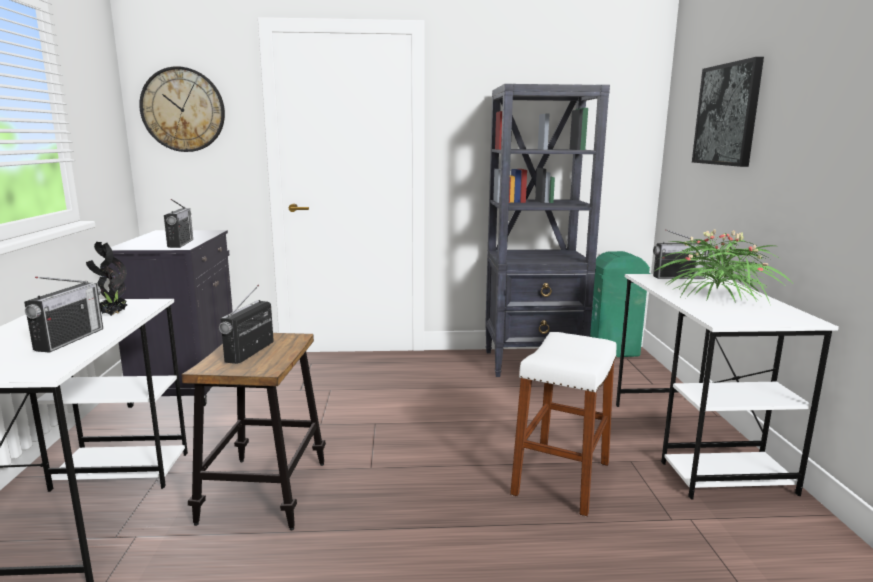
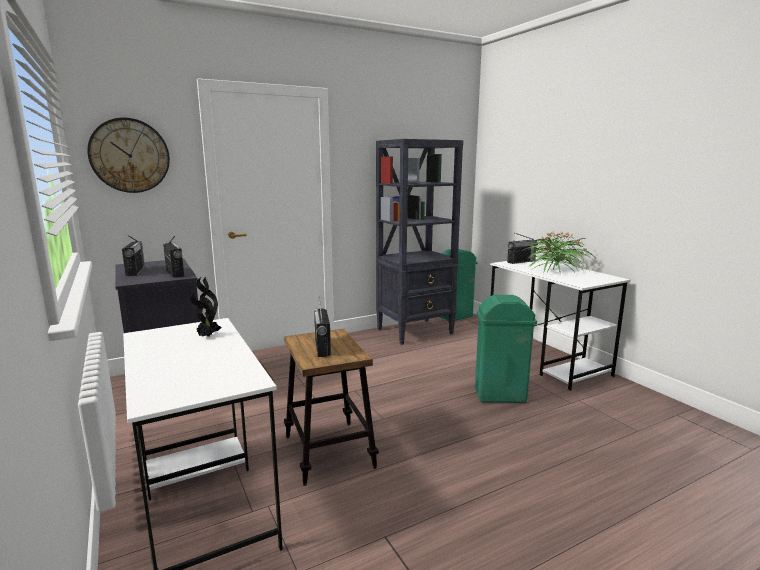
camera: 25 degrees left, 0 degrees up
radio [24,277,103,353] -> radio moved to [122,235,145,276]
white stool [510,332,617,517] -> green trash can [475,295,537,403]
picture [692,57,764,167] -> none

